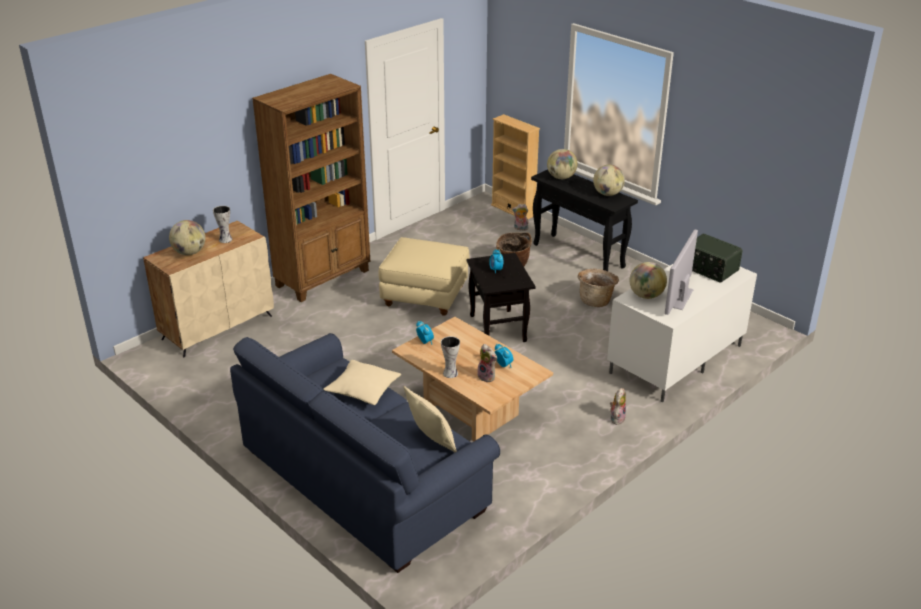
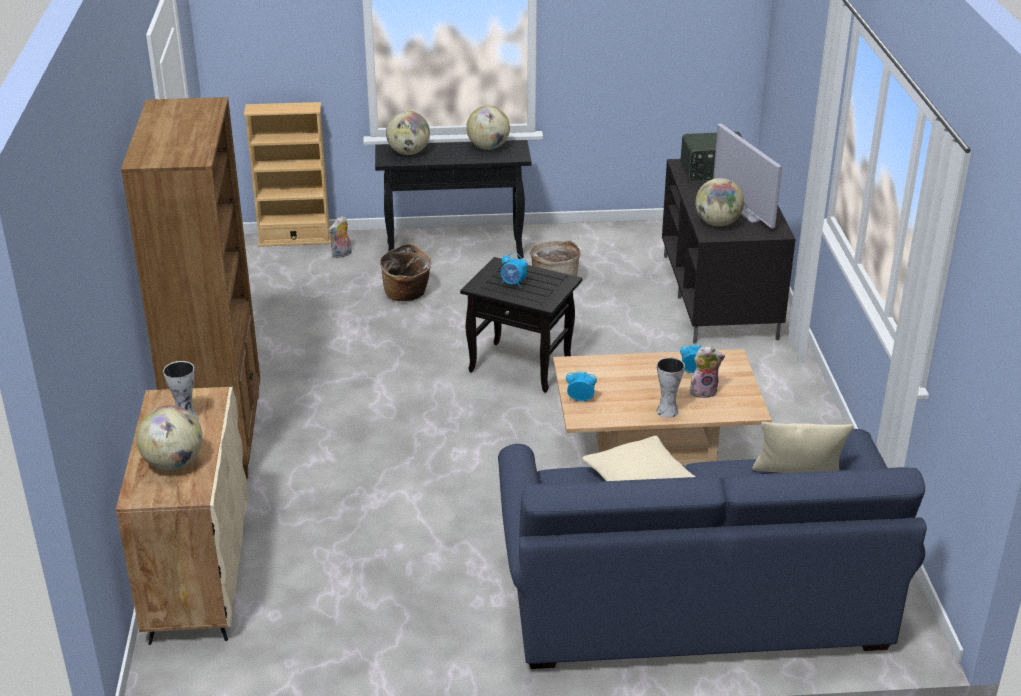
camera: 50 degrees left, 0 degrees up
beige ottoman [378,237,469,316] -> none
white tv stand [607,264,757,402] -> black tv stand [662,159,796,344]
plush toy [610,388,626,425] -> none

